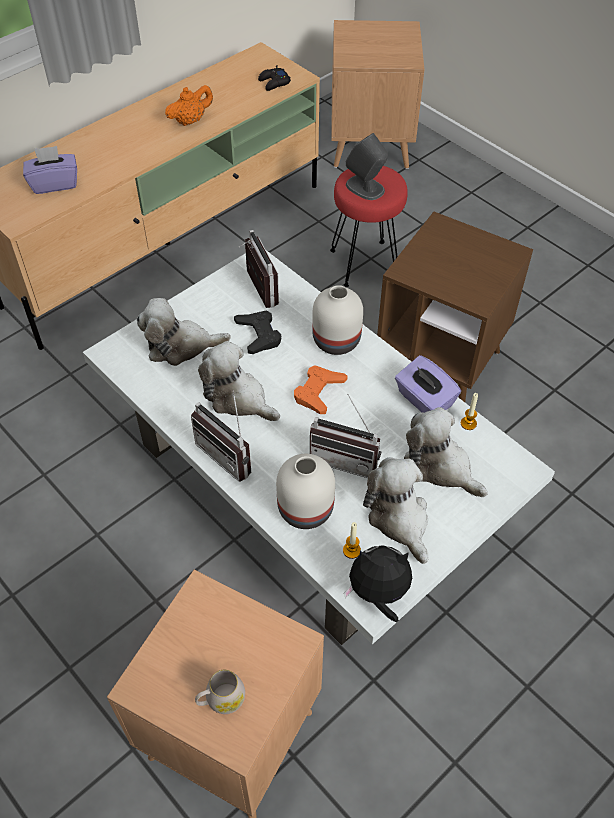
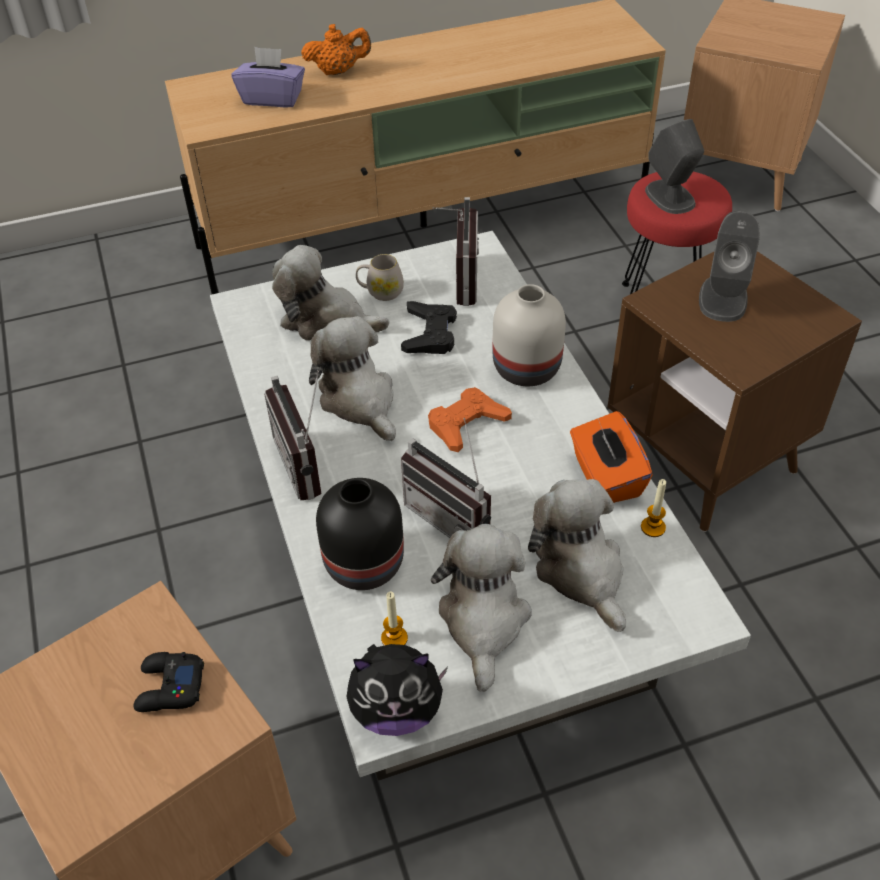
camera: 25 degrees right, 5 degrees down
orange teapot [165,85,213,126] -> orange teapot moved to [301,24,371,75]
white mug [195,670,245,714] -> white mug moved to [356,254,404,301]
black game controller [258,65,291,91] -> black game controller moved to [134,652,204,712]
white vase [276,454,335,529] -> black vase [316,478,404,590]
plush toy [344,545,412,622] -> plush toy turned 150 degrees clockwise [347,644,448,736]
purple tissue box [395,355,461,413] -> orange tissue box [570,411,653,503]
none -> grey speaker [699,211,760,322]

